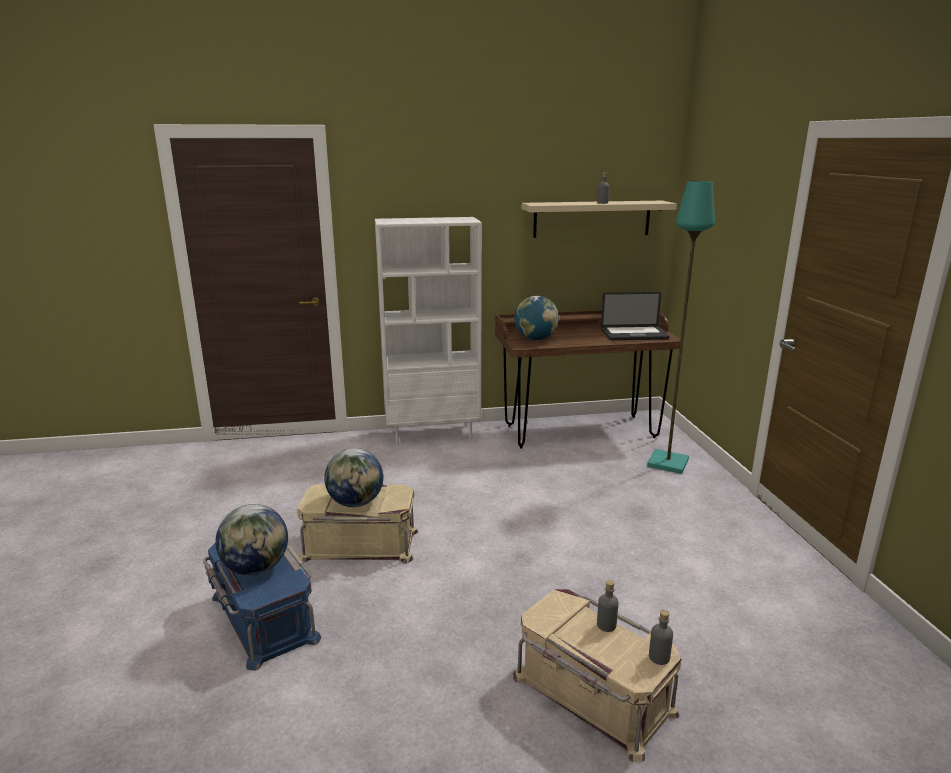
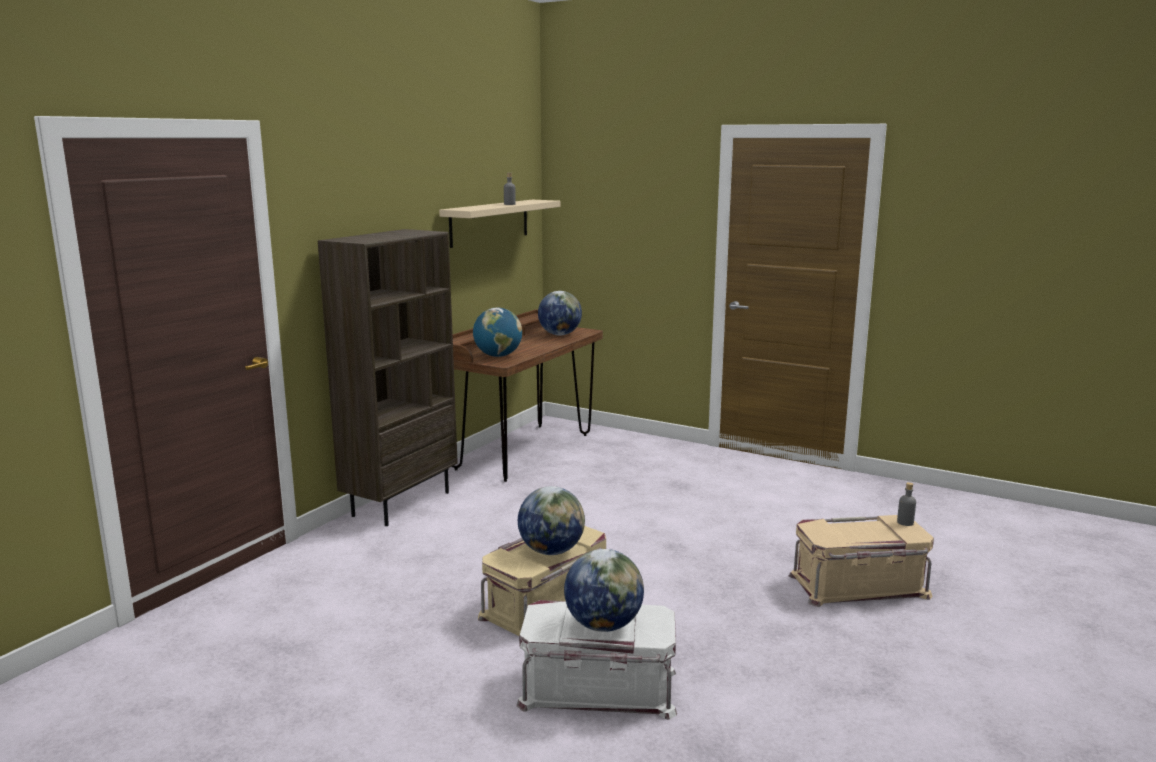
camera: 50 degrees left, 5 degrees down
blue storage box [203,543,321,671] -> white storage box [517,600,677,720]
white bookcase [375,217,482,446] -> brown bookcase [318,229,458,526]
grey bottle [597,580,619,632] -> none
laptop [601,292,670,340] -> globe [538,291,582,335]
turquoise floor lamp [647,181,715,474] -> none

